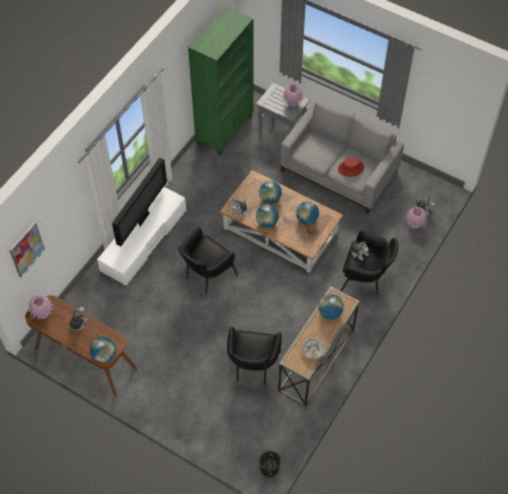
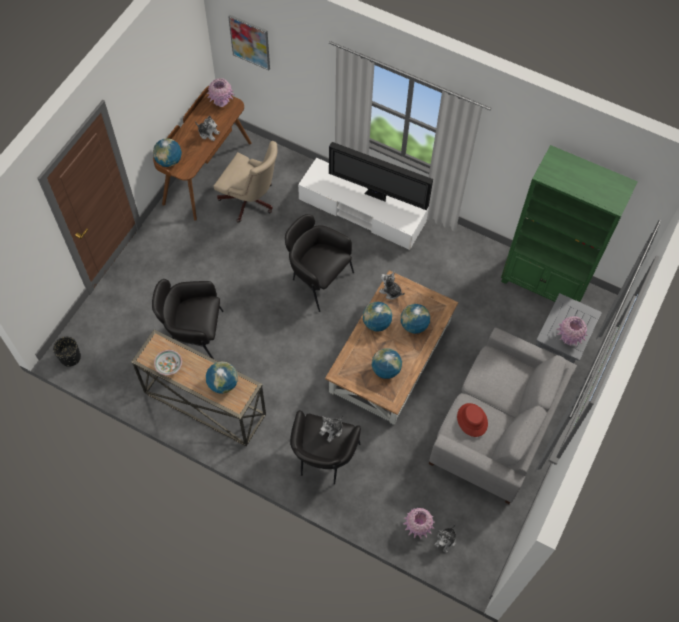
camera: 85 degrees right, 5 degrees up
none -> beige office chair [213,141,278,223]

